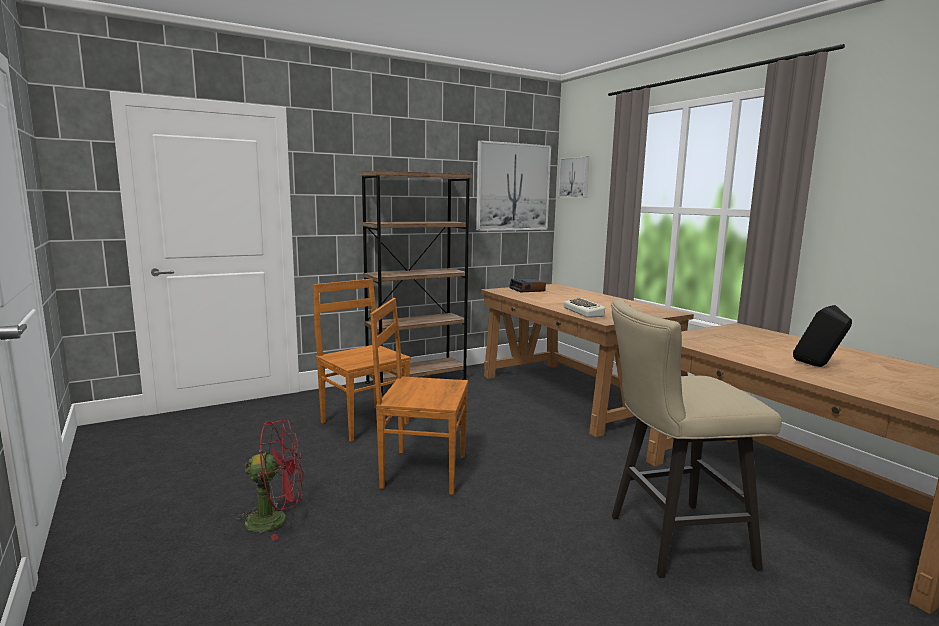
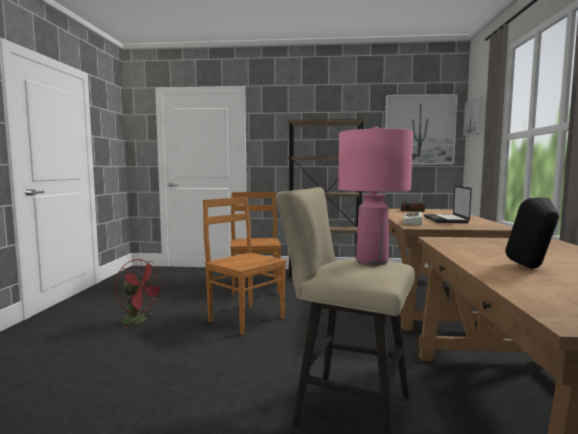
camera: 35 degrees right, 5 degrees down
none -> pink table lamp [338,126,413,266]
none -> laptop [424,186,472,223]

